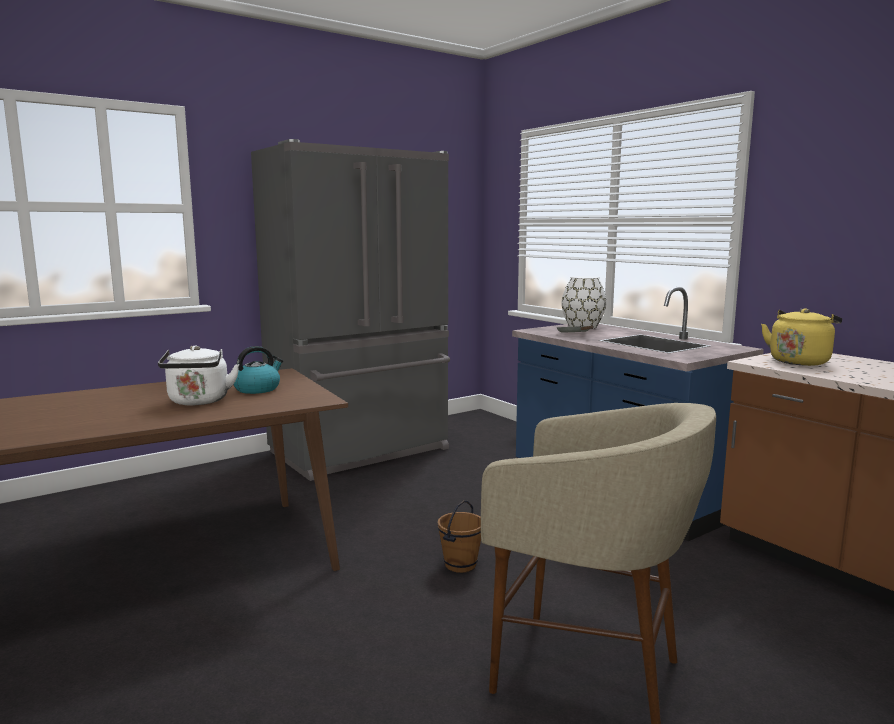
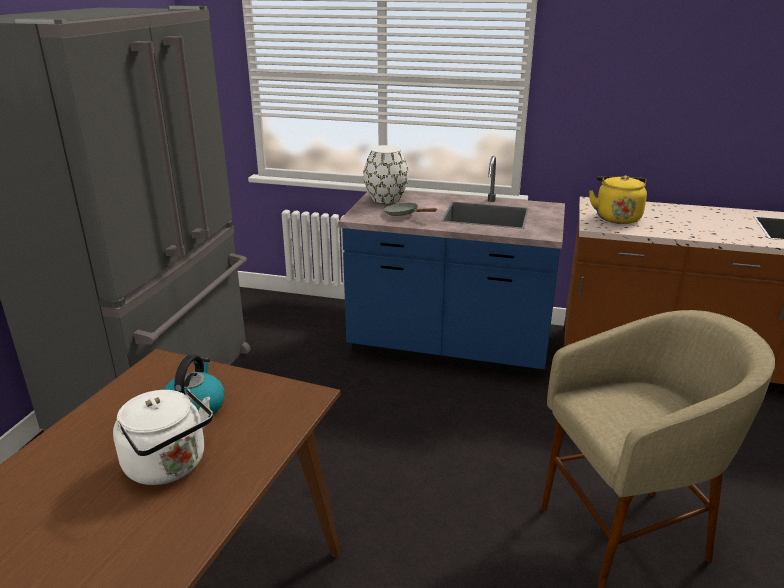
camera: 40 degrees left, 15 degrees up
brown bucket [437,500,481,573] -> none

